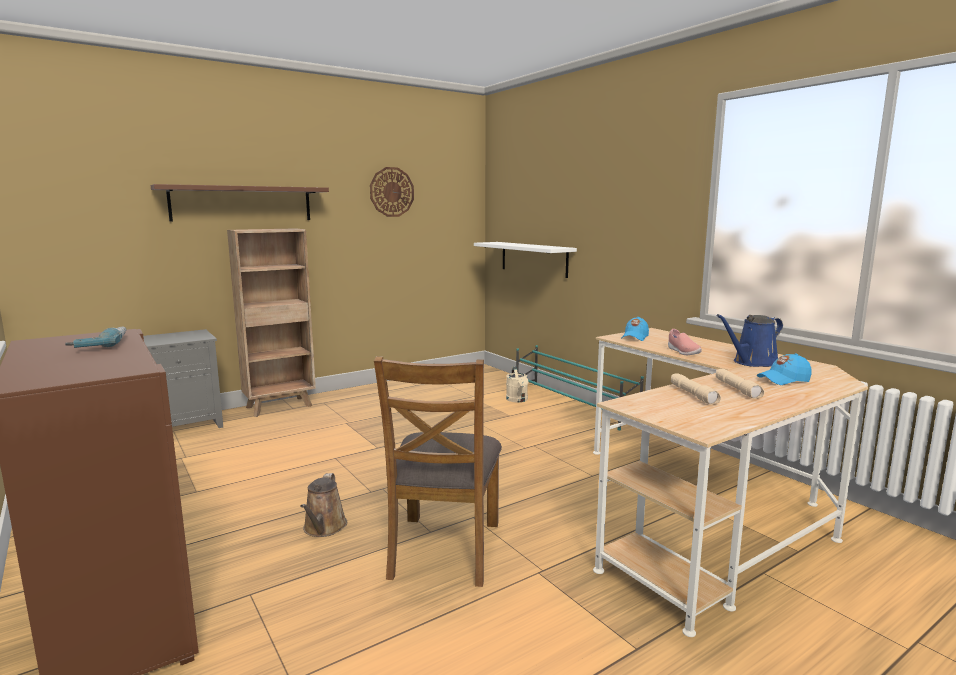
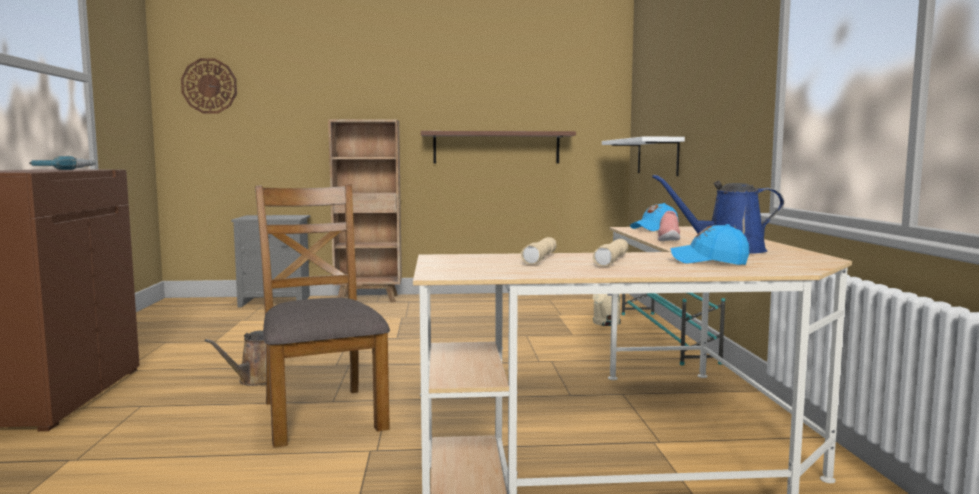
camera: 30 degrees right, 5 degrees down
brown shelf [151,184,329,222] -> brown shelf moved to [421,131,576,163]
wall clock [370,167,414,217] -> wall clock moved to [181,58,237,114]
brown chair [374,356,502,587] -> brown chair turned 120 degrees clockwise [255,184,390,448]

